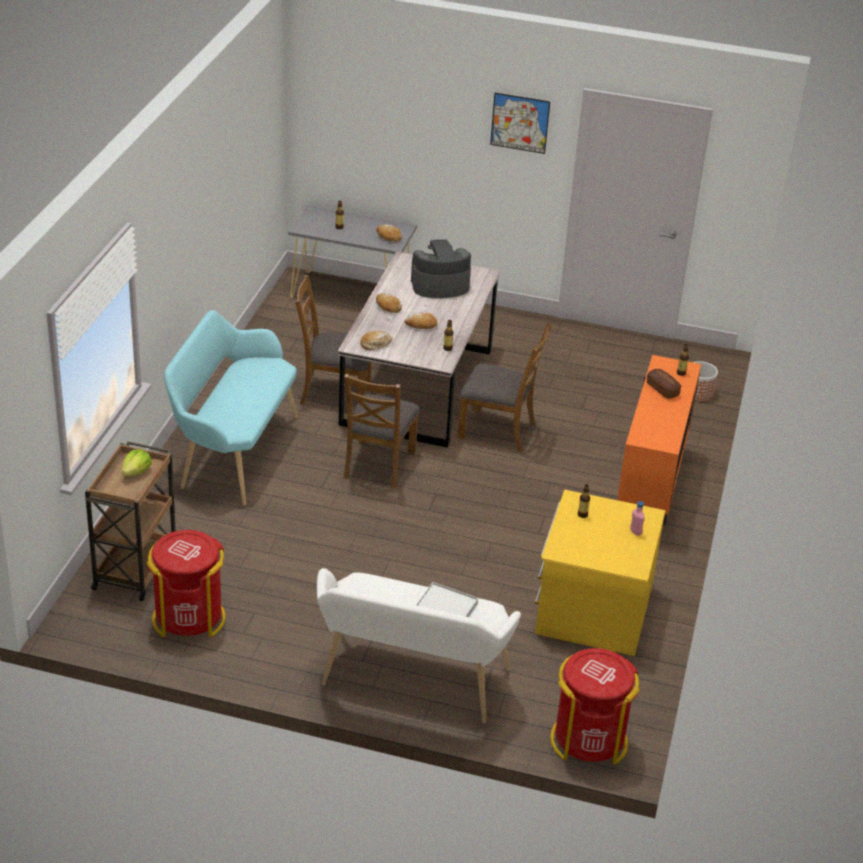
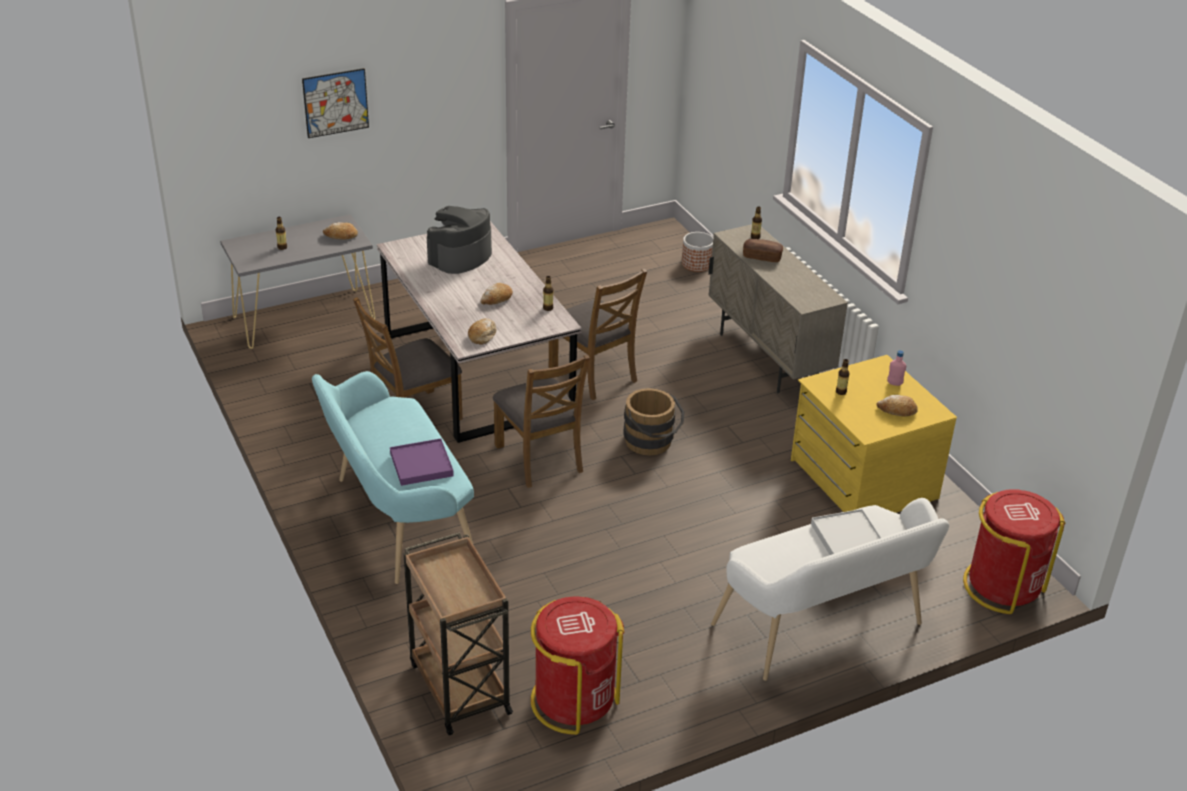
camera: 40 degrees left, 0 degrees up
lettuce [122,449,151,476] -> none
bread [376,293,402,313] -> bread moved to [876,395,918,417]
brown chair [458,322,552,452] -> brown chair turned 75 degrees clockwise [549,268,647,400]
picture [490,93,550,154] -> picture moved to [302,68,369,138]
orange cabinet [617,355,701,525] -> beige cabinet [708,224,848,393]
none -> purple tray [390,438,454,486]
none -> brown bucket [623,388,684,456]

